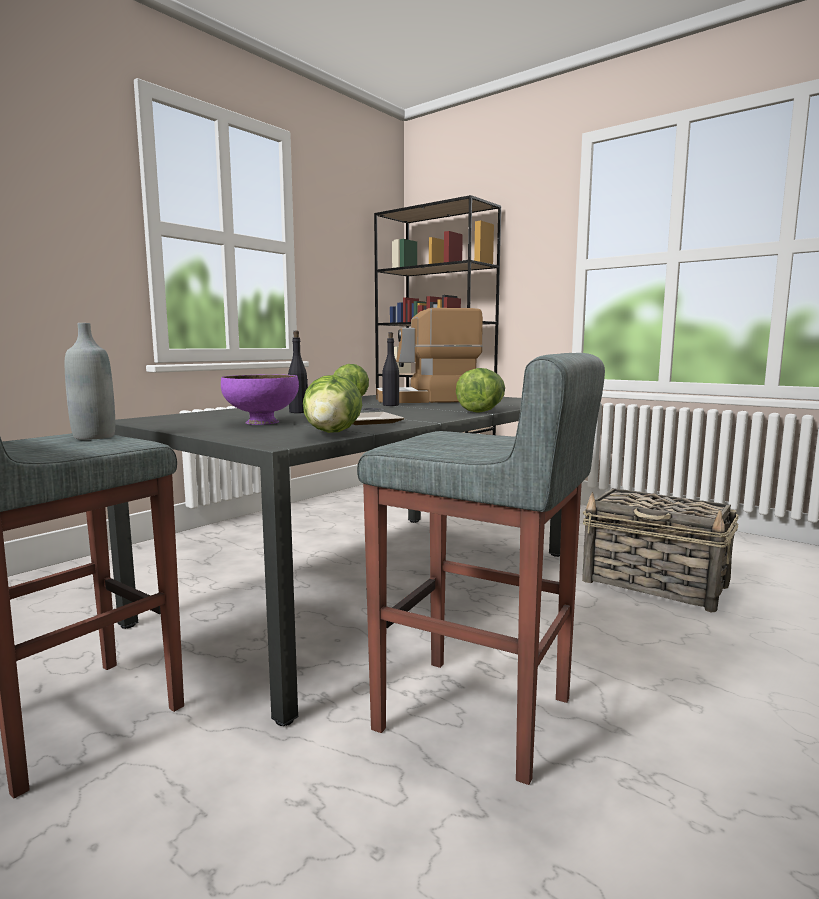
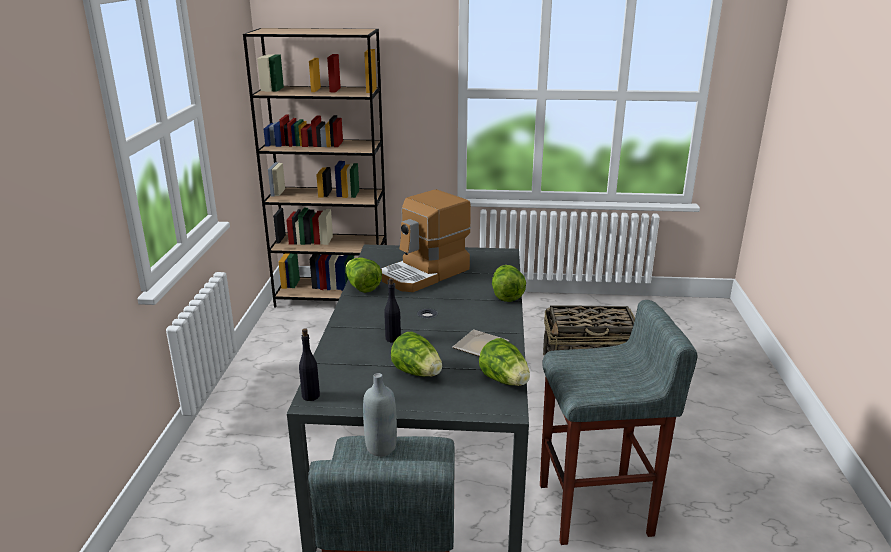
camera: 35 degrees left, 15 degrees up
purple bowl [221,374,299,425] -> lettuce [391,331,442,376]
black bottle [382,332,399,406] -> black bottle moved to [299,329,320,401]

